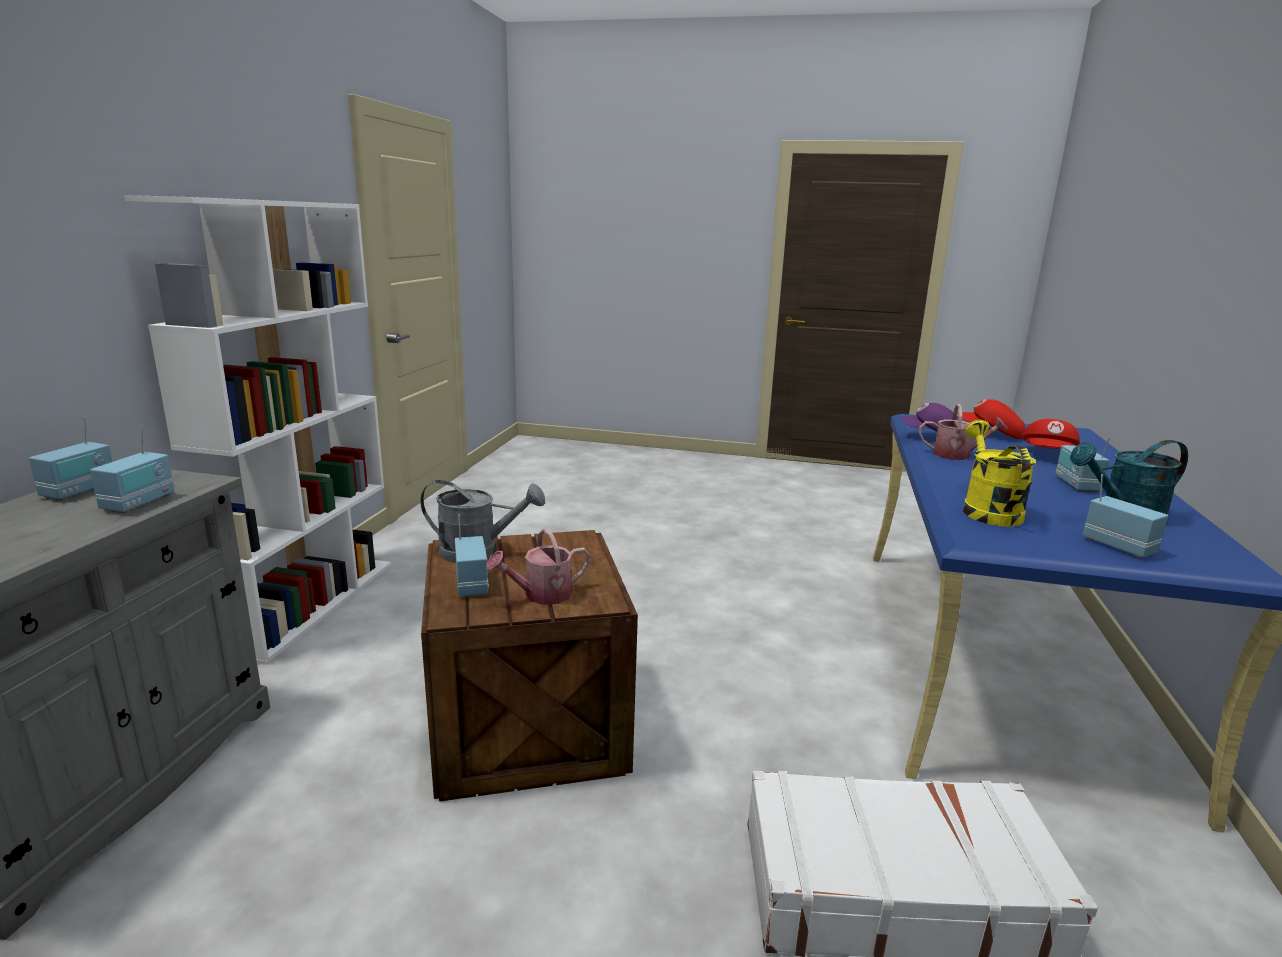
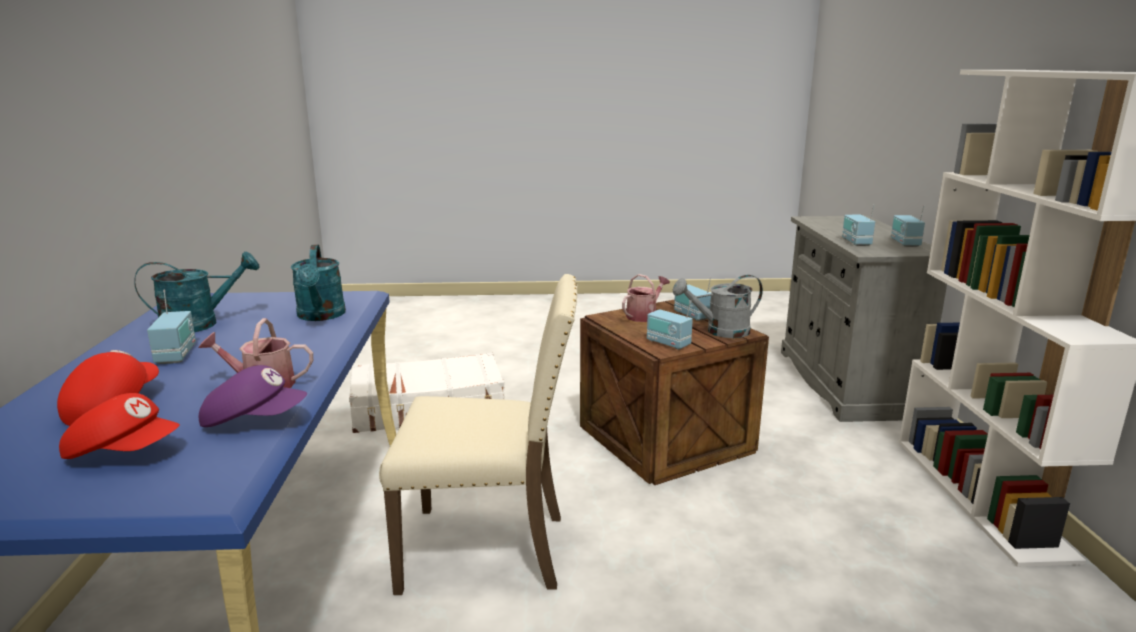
camera: 165 degrees right, 0 degrees up
yellow watering can [963,420,1036,527] -> turquoise watering can [291,245,346,321]
radio [1083,474,1169,558] -> radio moved to [647,300,693,350]
none -> beige chair [379,274,578,595]

